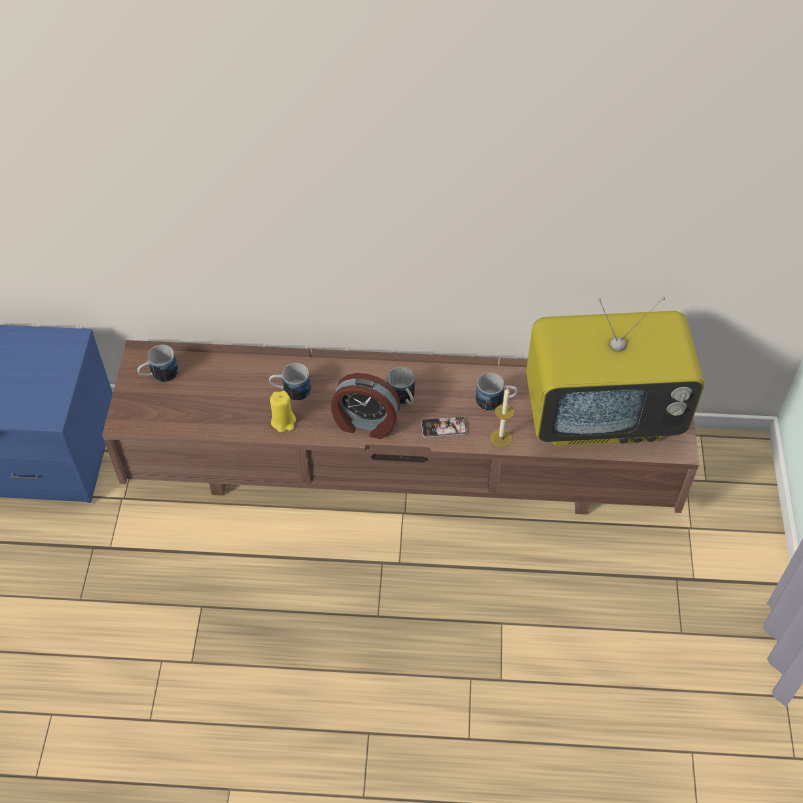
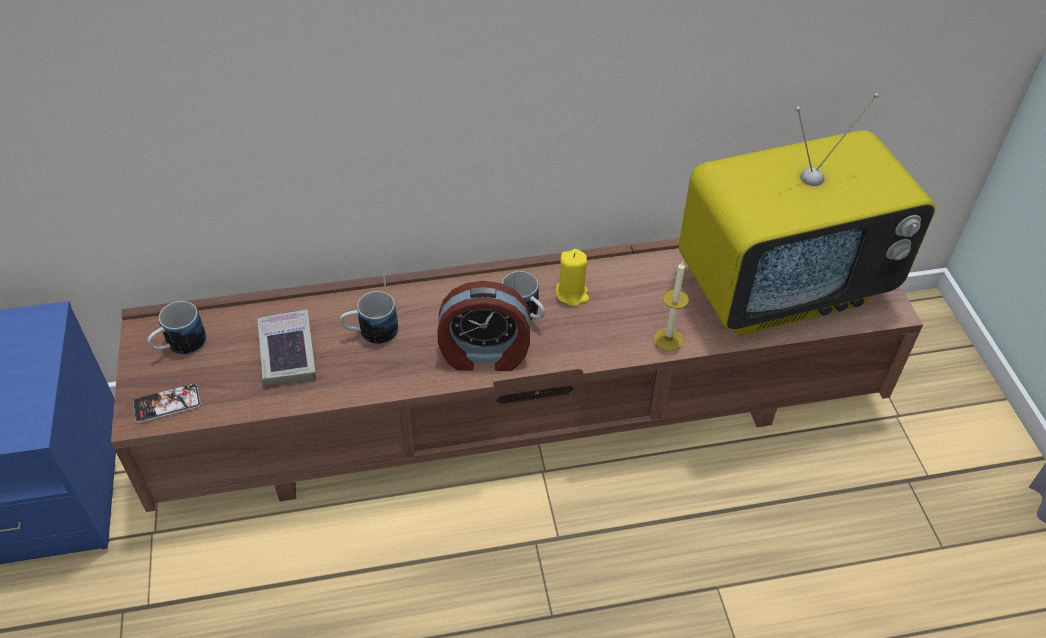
camera: 15 degrees left, 5 degrees down
yellow candle [270,391,296,432] -> yellow candle moved to [556,249,589,306]
phone [421,417,467,438] -> phone moved to [133,384,201,423]
mug [476,372,518,411] -> none
none -> book [257,310,316,385]

